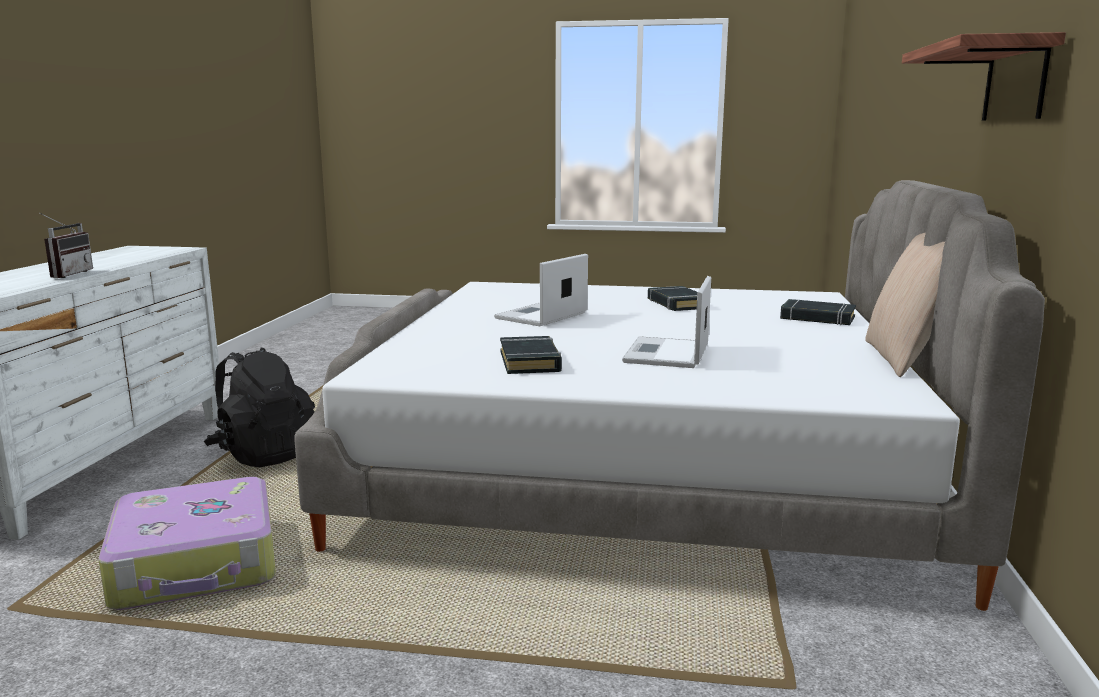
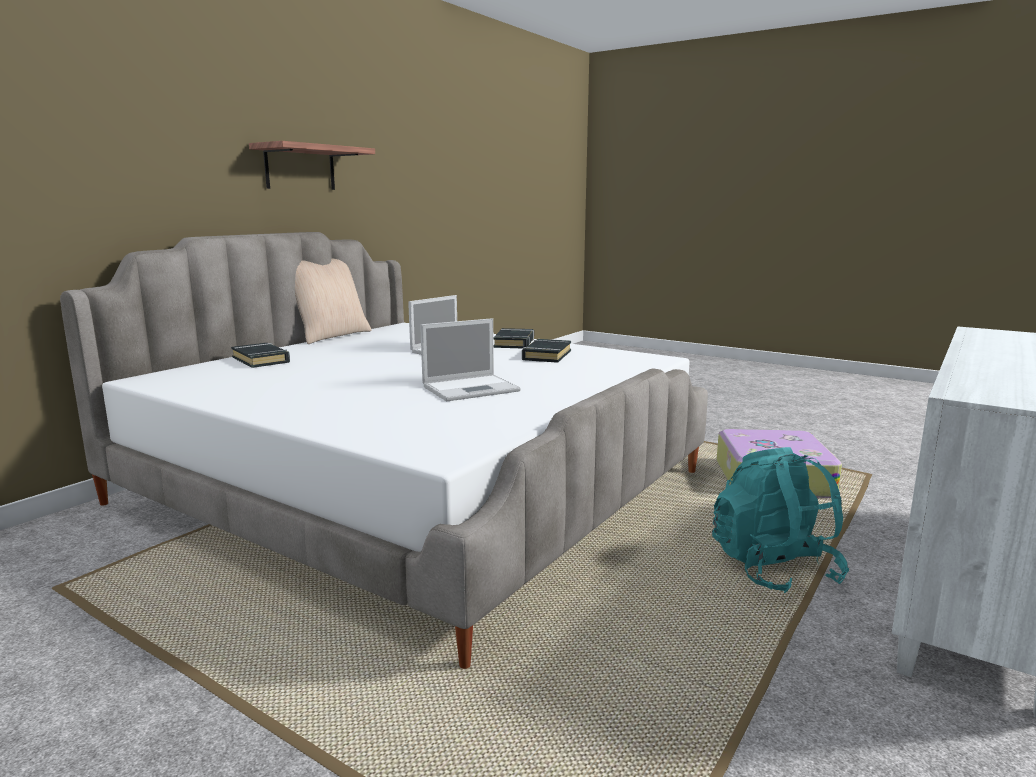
camera: 155 degrees left, 0 degrees up
radio [39,213,93,278] -> none
black backpack [204,348,315,467] -> turquoise backpack [712,447,849,593]
black book [648,286,697,311] -> black book moved to [493,328,534,348]

